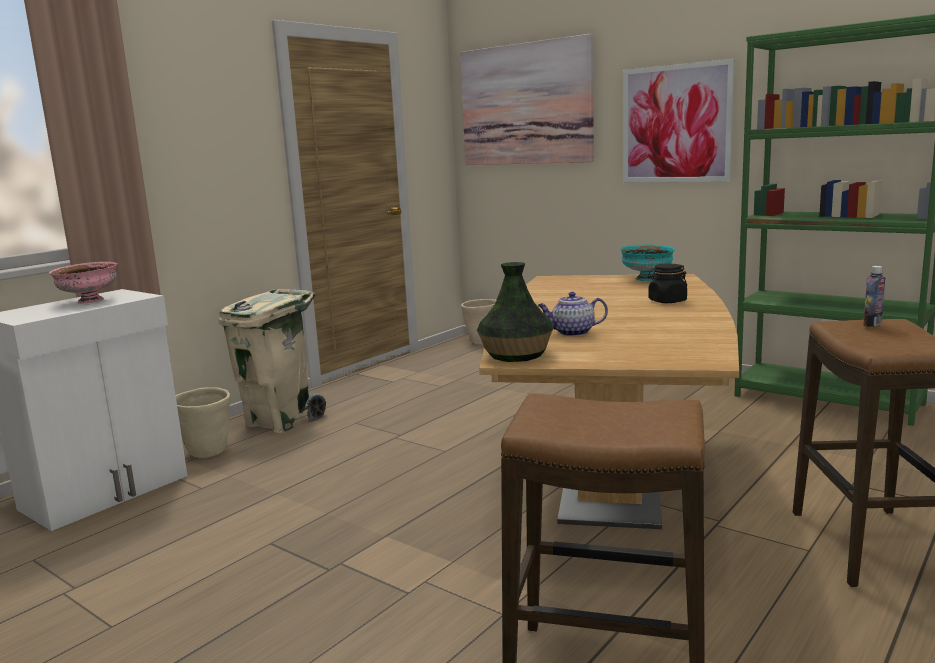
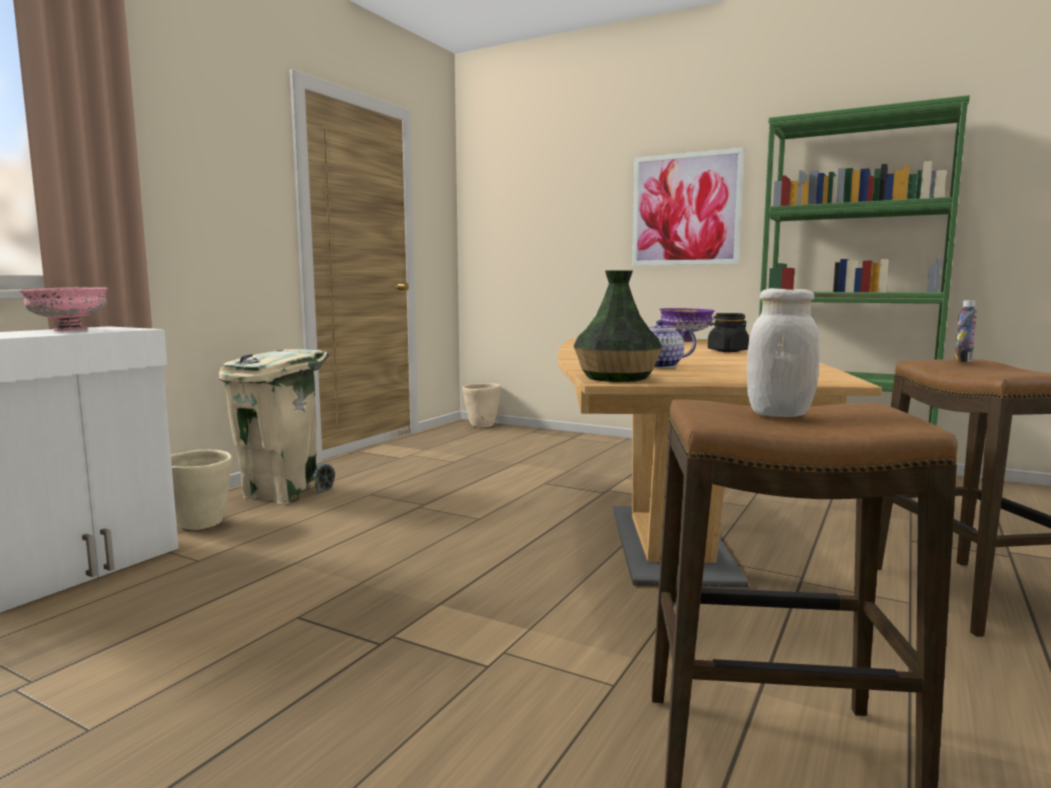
camera: 10 degrees left, 5 degrees down
picture [460,34,594,165] -> none
turquoise bowl [620,244,675,281] -> purple bowl [659,308,715,342]
none -> white jar [747,288,819,417]

